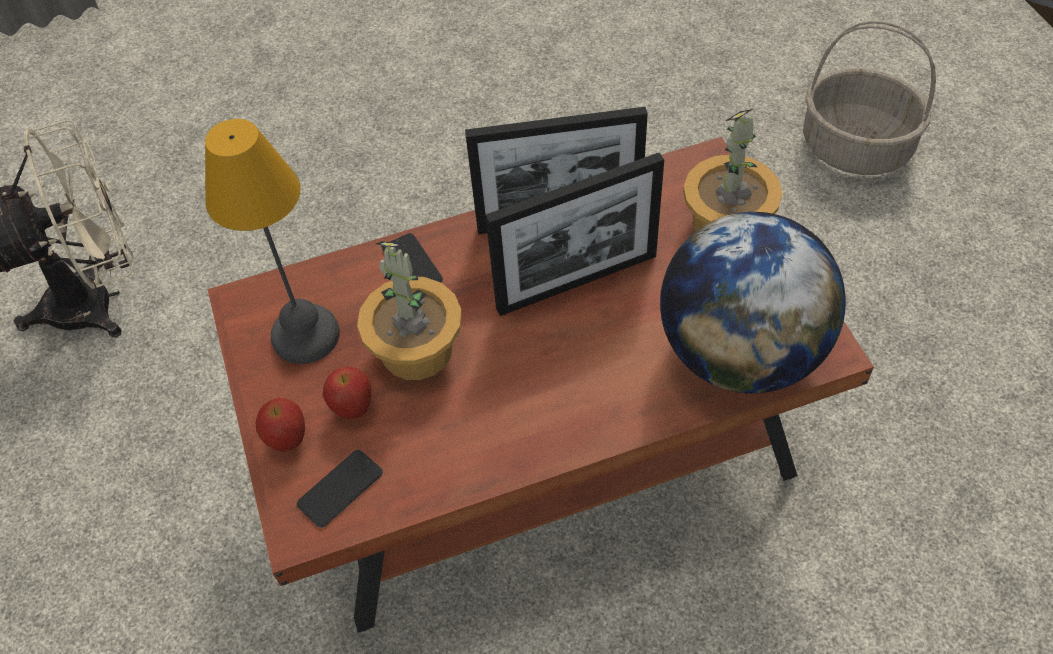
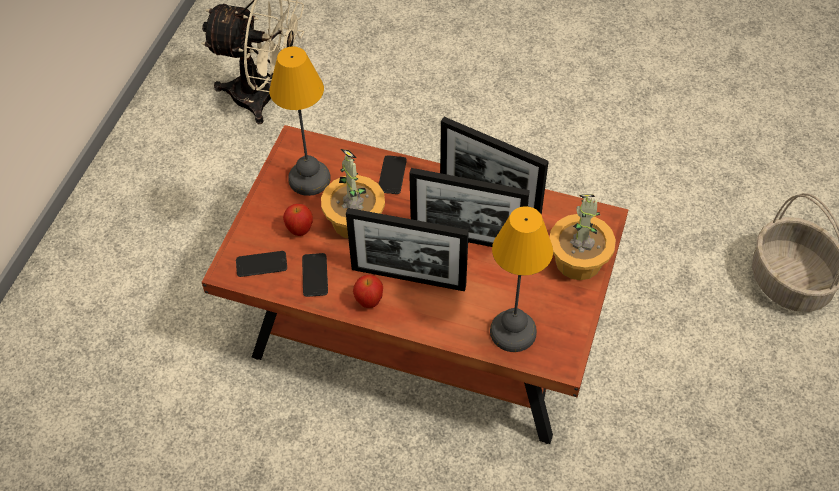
camera: 35 degrees right, 0 degrees up
apple [256,398,305,452] -> apple moved to [353,275,383,308]
globe [660,212,846,394] -> table lamp [490,206,553,352]
none -> phone [302,253,328,297]
none -> picture frame [346,208,469,291]

